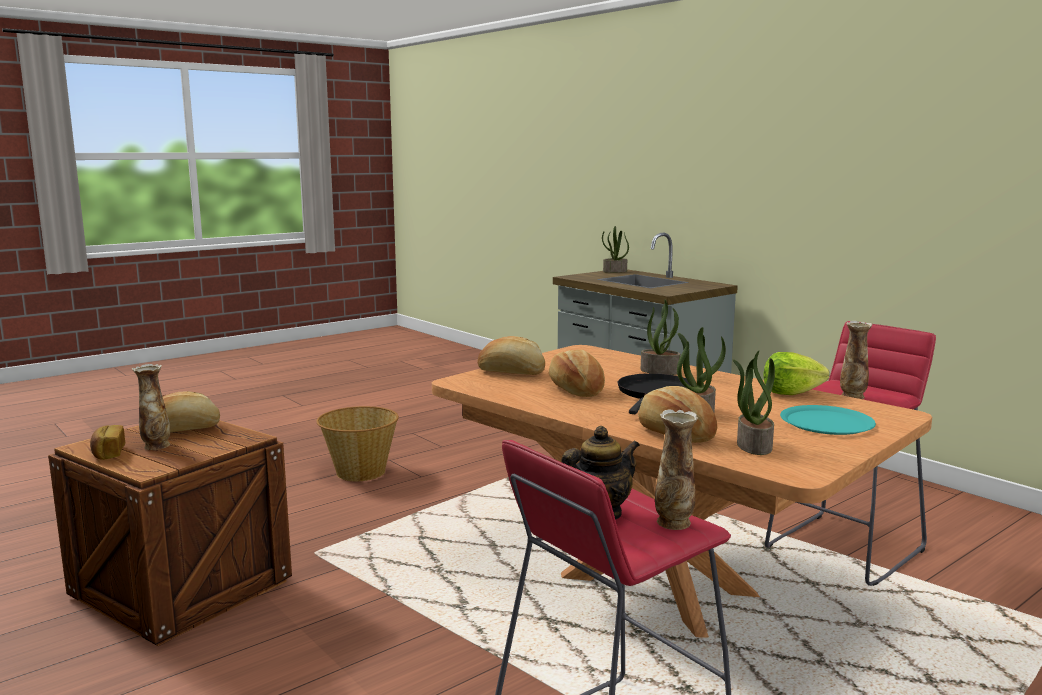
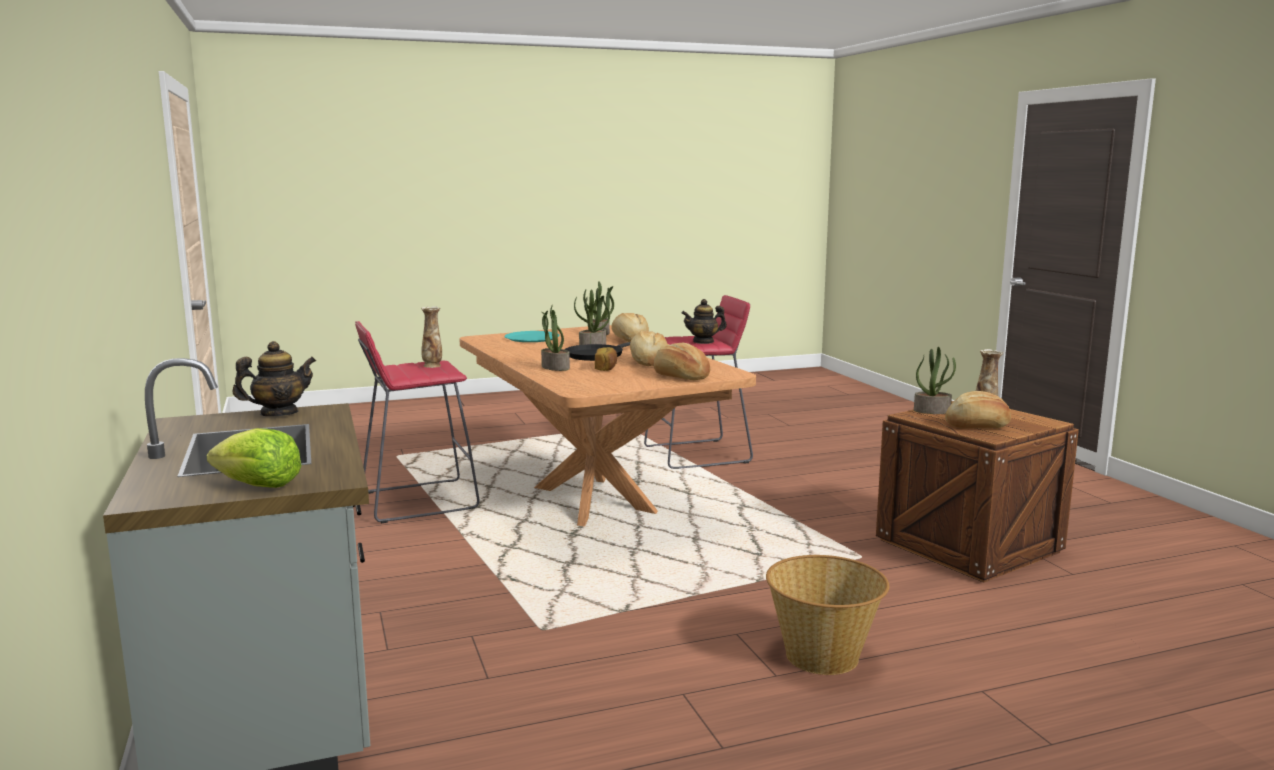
camera: 160 degrees left, 0 degrees up
bread [90,425,125,460] -> bread moved to [595,347,617,371]
potted plant [602,226,629,273] -> potted plant moved to [914,347,956,414]
vase [655,410,698,530] -> none
lettuce [764,352,829,395] -> lettuce moved to [207,428,302,488]
none -> teapot [233,341,316,416]

